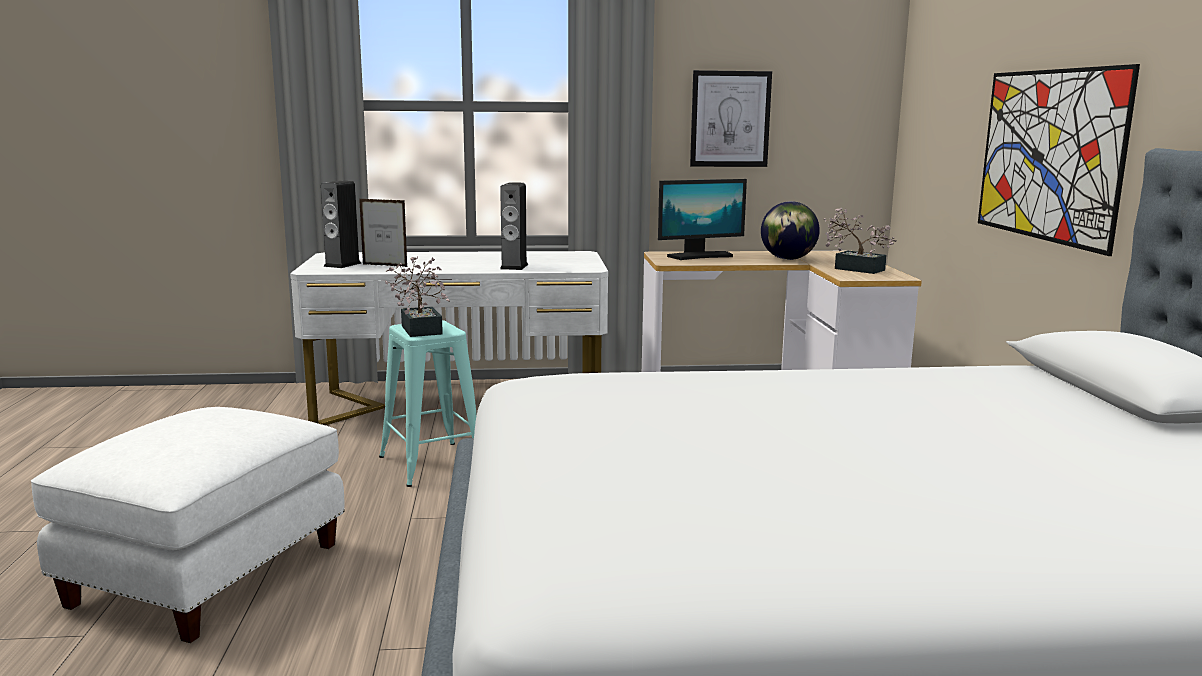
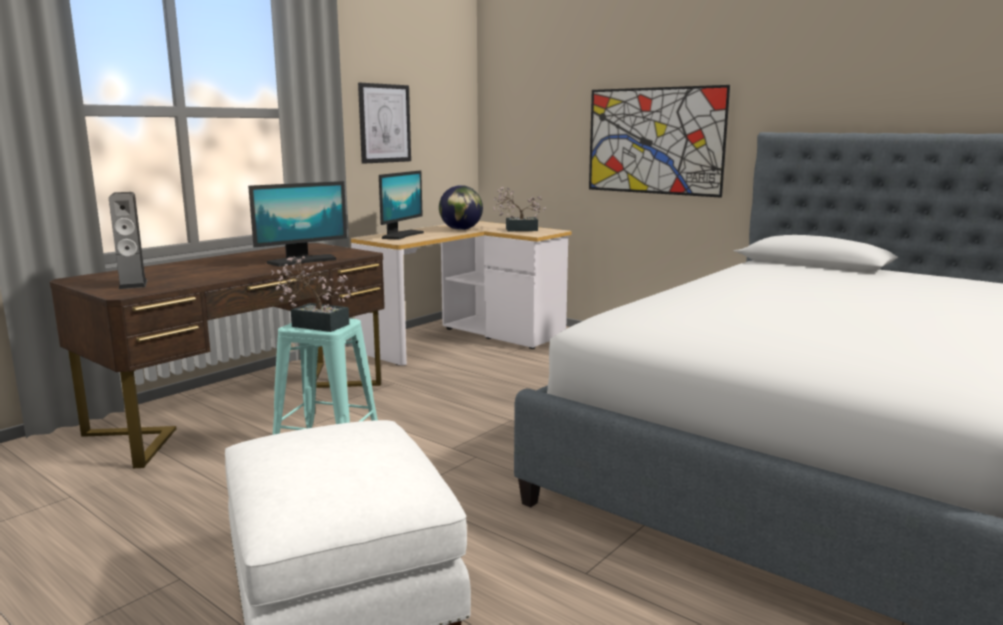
camera: 45 degrees left, 0 degrees up
white desk [290,251,608,425] -> brown desk [50,243,385,468]
picture frame [359,199,407,267] -> none
speaker [500,182,528,270] -> monitor [248,181,347,267]

